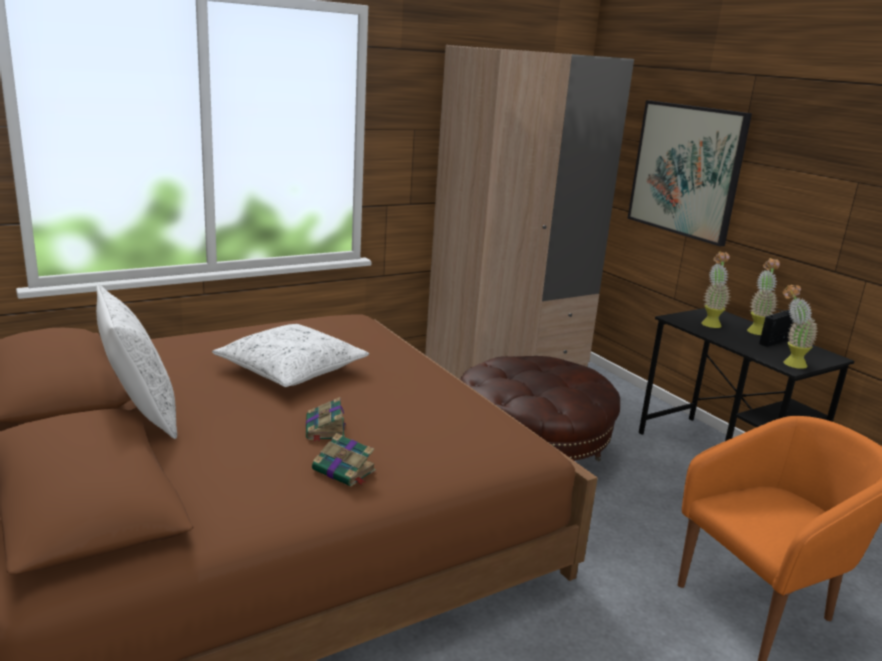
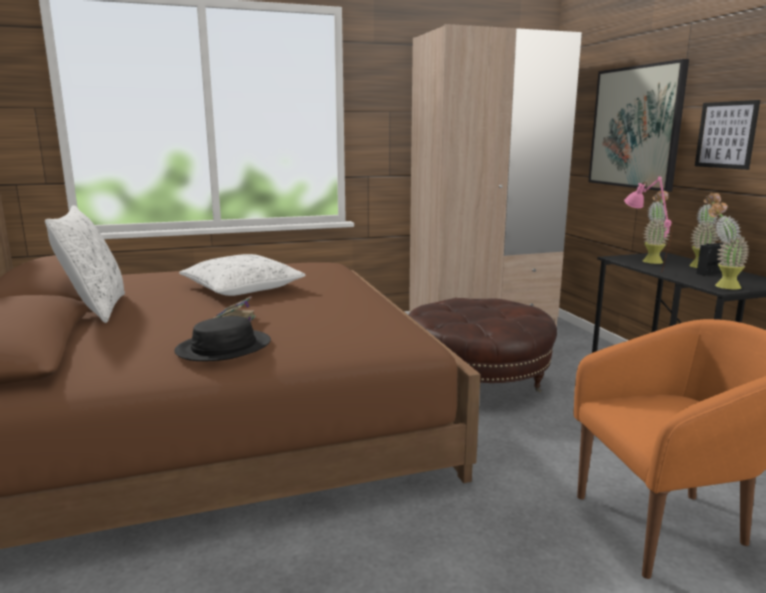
camera: 15 degrees right, 5 degrees down
book [312,433,376,487] -> black hat [174,316,271,361]
none -> pink table lamp [624,176,673,273]
none -> picture [695,100,760,170]

